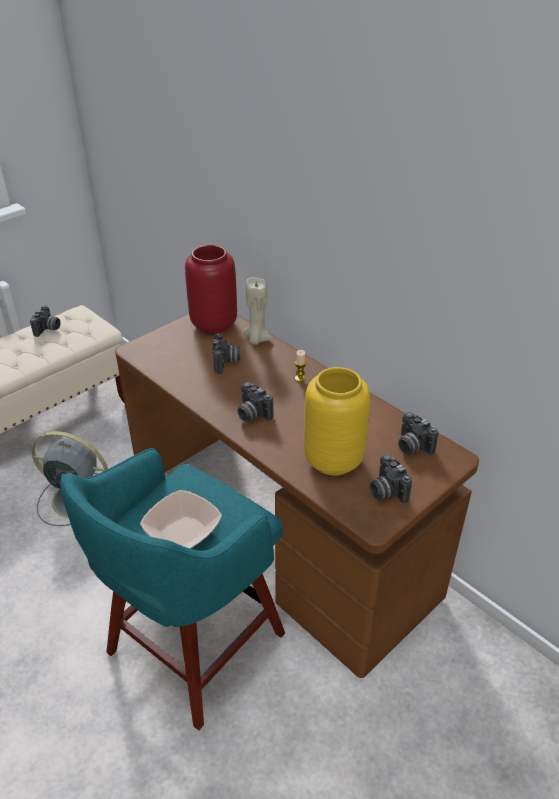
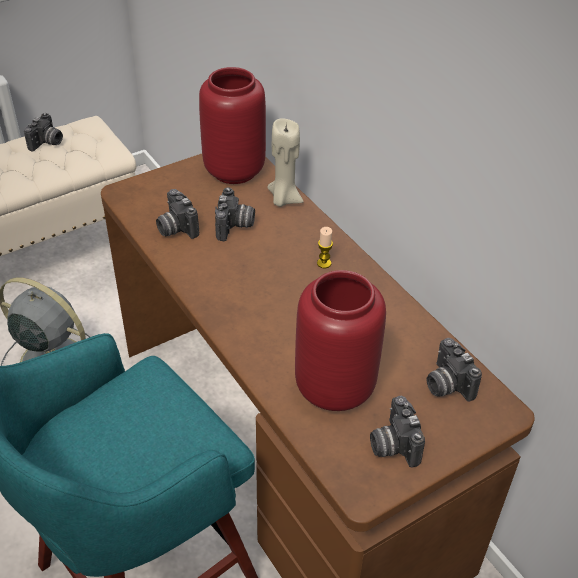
camera: 10 degrees right, 5 degrees up
bowl [140,490,222,548] -> none
camera [237,382,274,422] -> camera moved to [156,189,199,239]
yellow vase [304,367,370,476] -> red vase [295,270,386,411]

